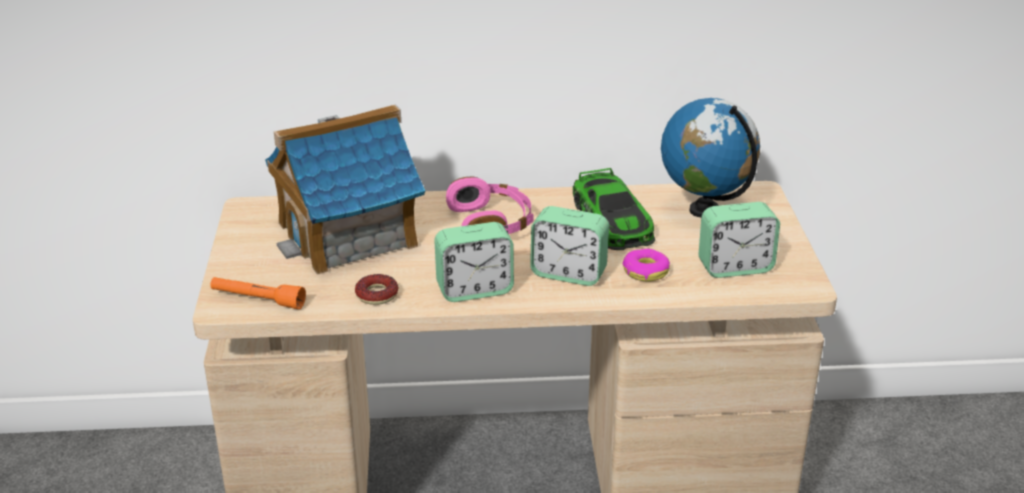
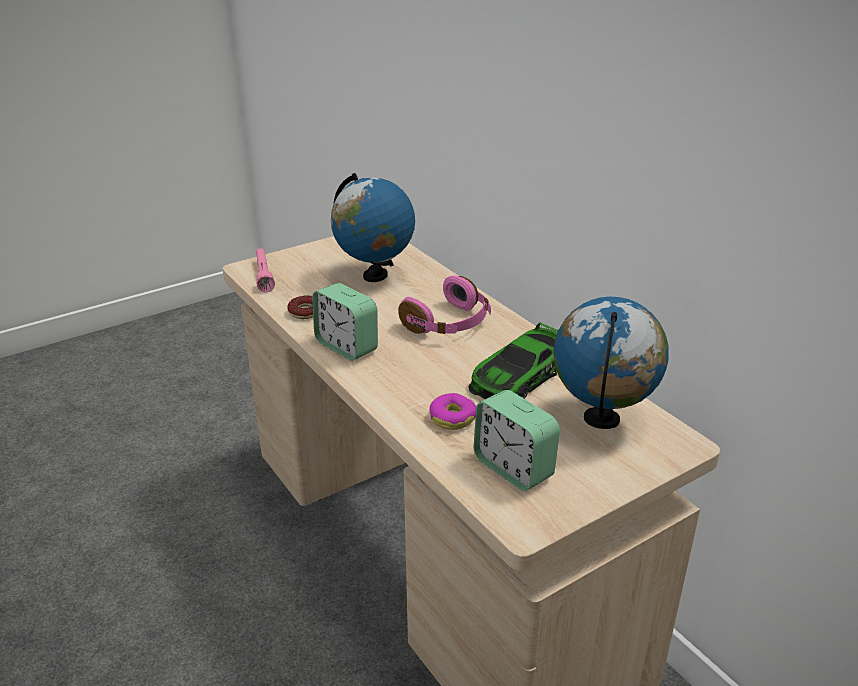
camera: 60 degrees right, 0 degrees up
orange flashlight [210,277,306,310] -> pink flashlight [256,248,275,292]
toy house [265,105,425,275] -> globe [331,173,415,282]
alarm clock [530,206,609,286] -> none

